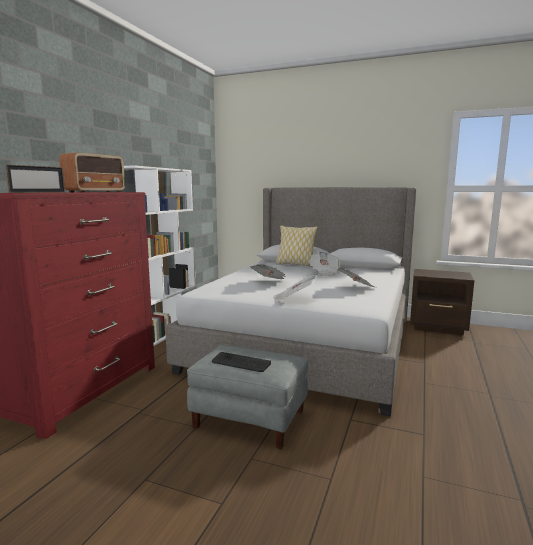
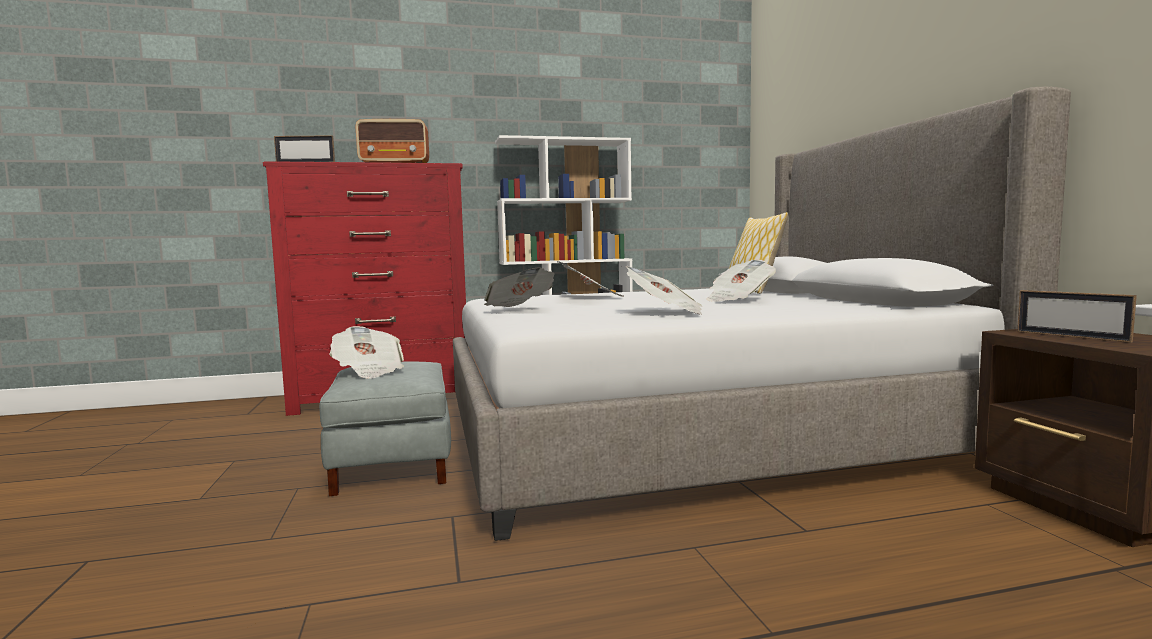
camera: 55 degrees right, 5 degrees down
keyboard [212,352,271,372] -> newspaper [330,326,404,379]
none -> picture frame [1017,290,1137,343]

